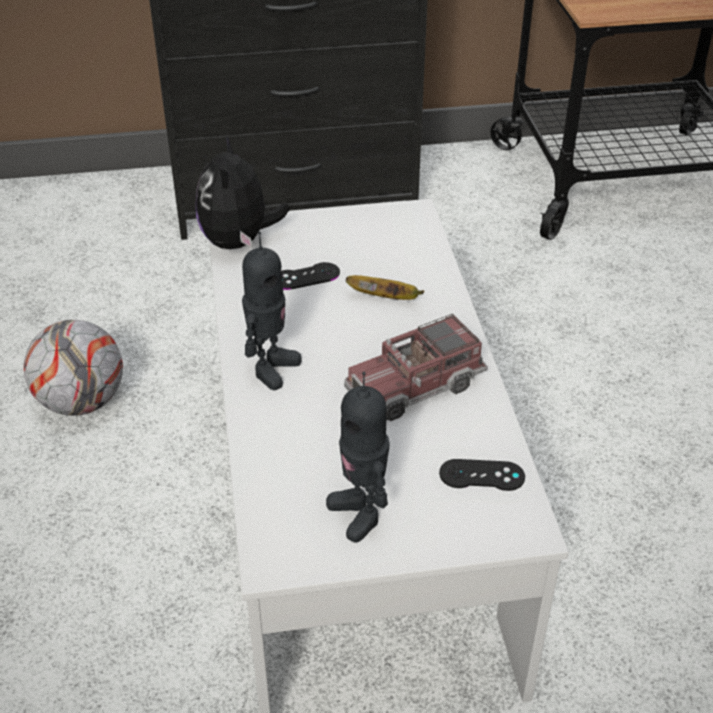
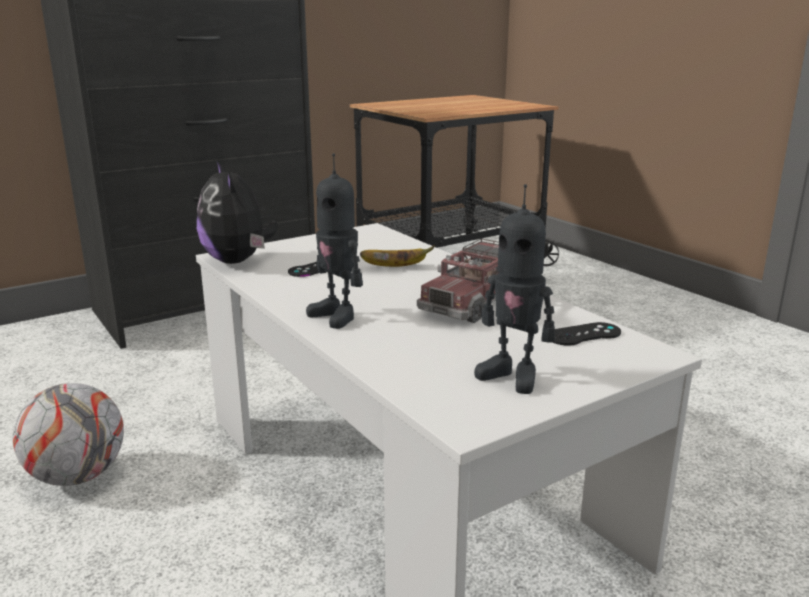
camera: 25 degrees left, 20 degrees down
toy robot [242,232,302,390] -> toy robot turned 135 degrees clockwise [306,153,363,329]

